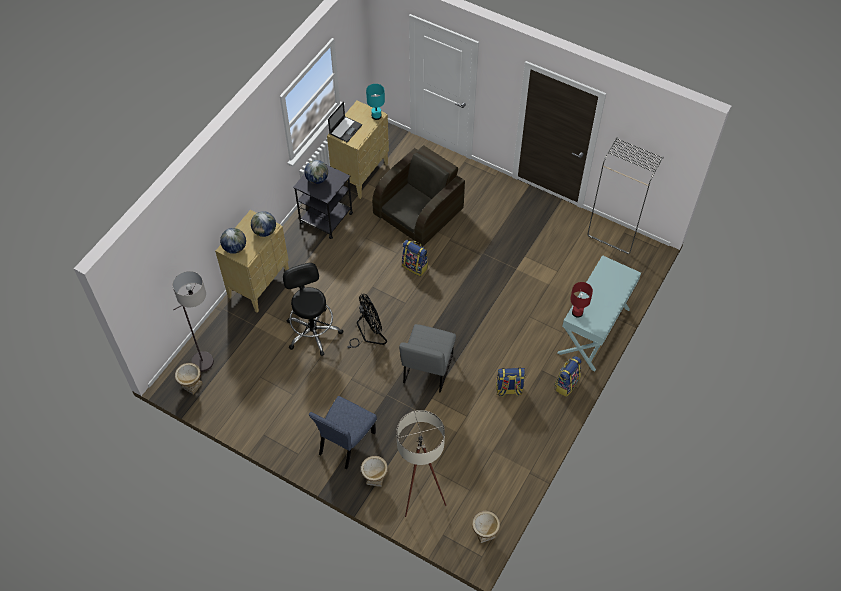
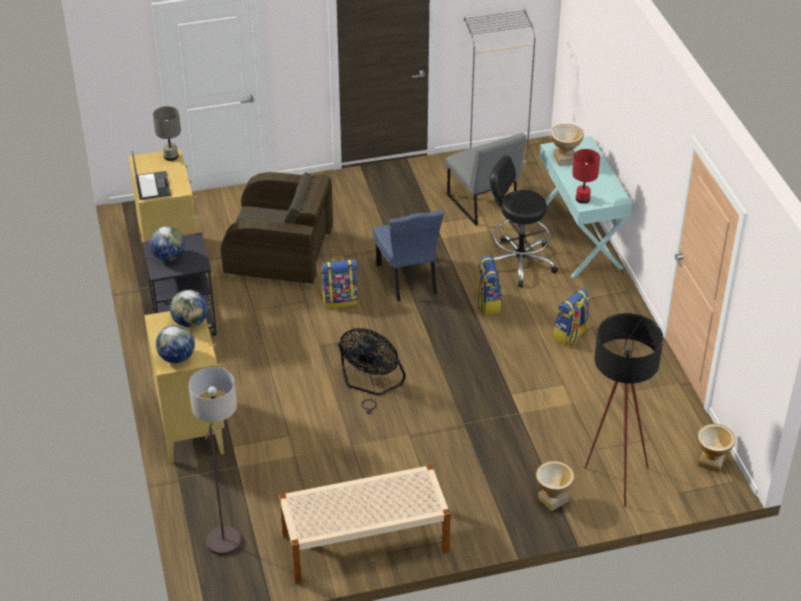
camera: 45 degrees left, 15 degrees down
vase [175,363,203,395] -> vase moved to [551,124,584,166]
black stool [283,263,343,356] -> black stool moved to [490,156,558,287]
blue chair [309,396,377,469] -> blue chair moved to [373,210,444,301]
turquoise table lamp [366,84,385,120] -> grey table lamp [153,106,181,161]
brown armchair [372,145,465,246] -> brown armchair turned 105 degrees clockwise [221,172,333,286]
beige floor lamp [396,410,447,517] -> black floor lamp [584,313,663,507]
grey chair [399,324,456,393] -> grey chair moved to [446,133,526,226]
backpack [554,356,581,397] -> backpack moved to [474,255,503,315]
none -> beige bench [279,465,451,584]

